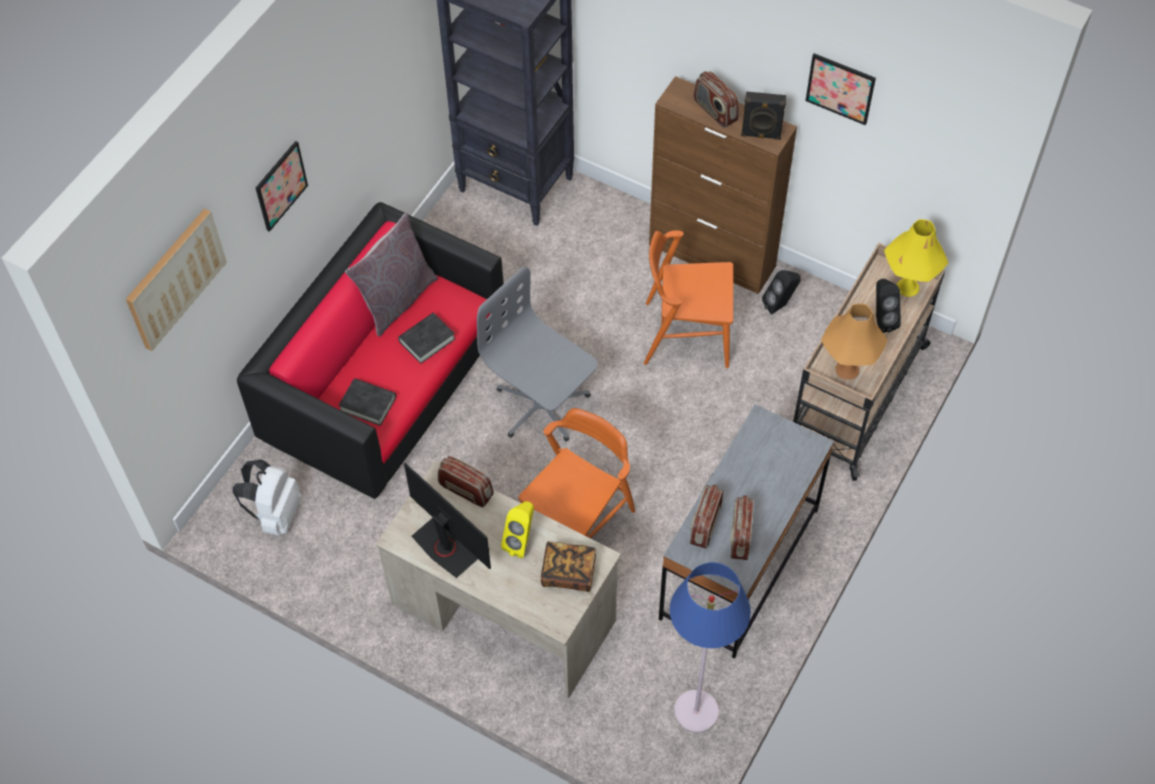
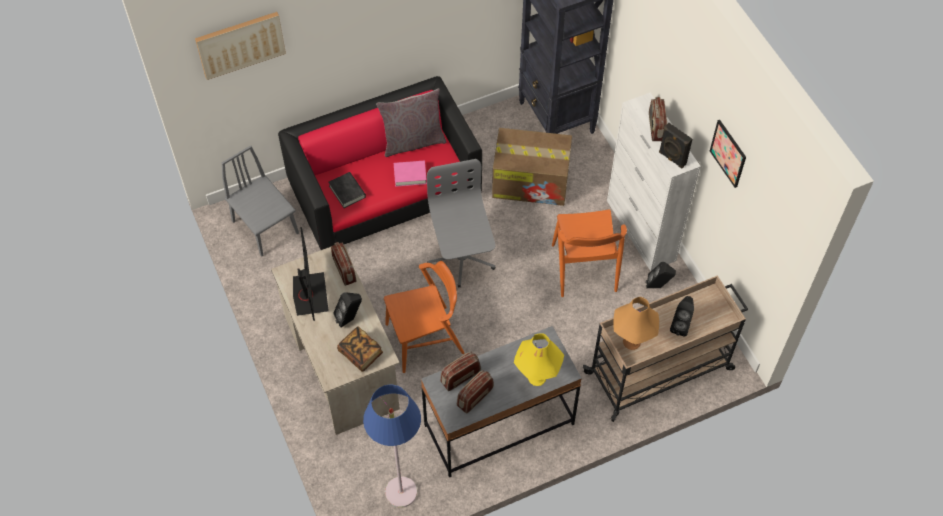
camera: 35 degrees right, 0 degrees up
white backpack [233,460,302,536] -> grey chair [221,145,299,257]
picture [256,141,308,232] -> none
black book [398,313,455,363] -> pink book [394,161,427,187]
yellow speaker [501,501,534,558] -> black speaker [334,292,362,327]
orange chair [644,230,733,368] -> orange chair turned 135 degrees counterclockwise [552,209,627,297]
brown cabinet [649,76,797,294] -> white cabinet [607,93,701,271]
yellow table lamp [884,219,948,297] -> yellow table lamp moved to [514,333,564,386]
none -> cardboard box [492,128,572,206]

